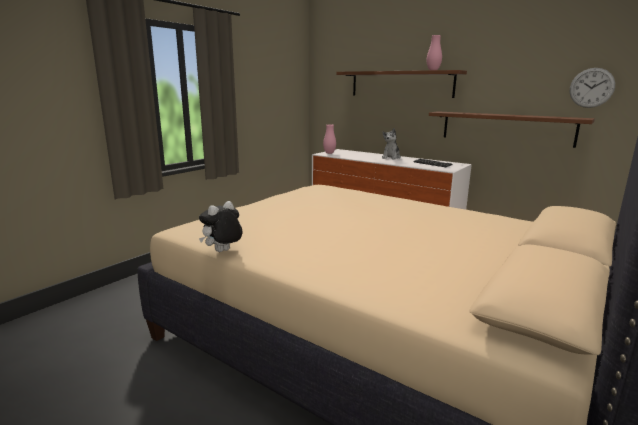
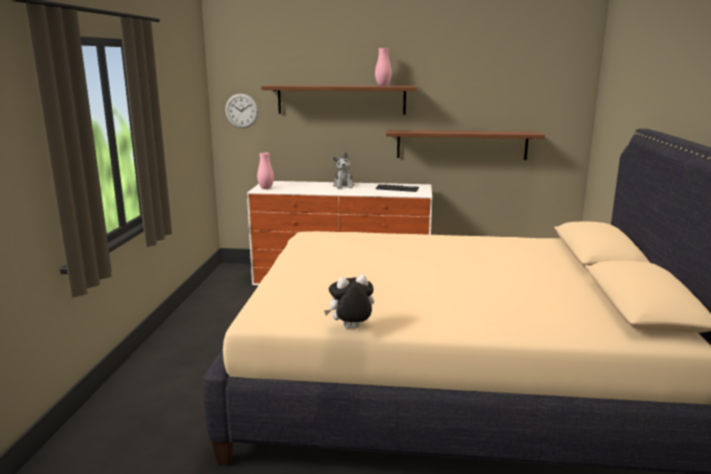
camera: 30 degrees left, 0 degrees up
plush toy [199,201,242,252] -> plush toy turned 60 degrees clockwise [324,275,374,329]
wall clock [570,68,615,108] -> wall clock moved to [225,94,259,128]

